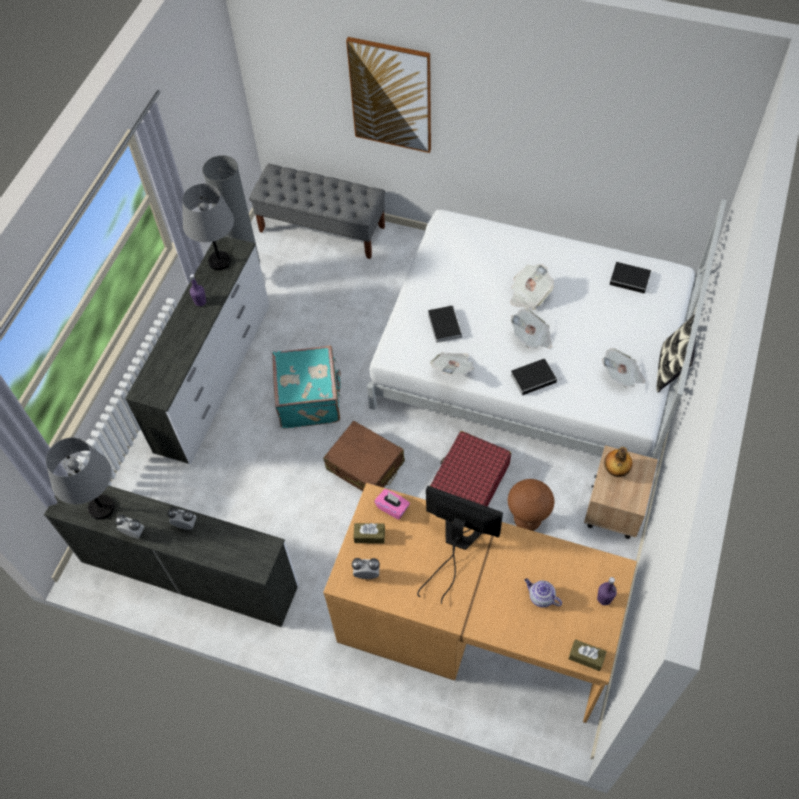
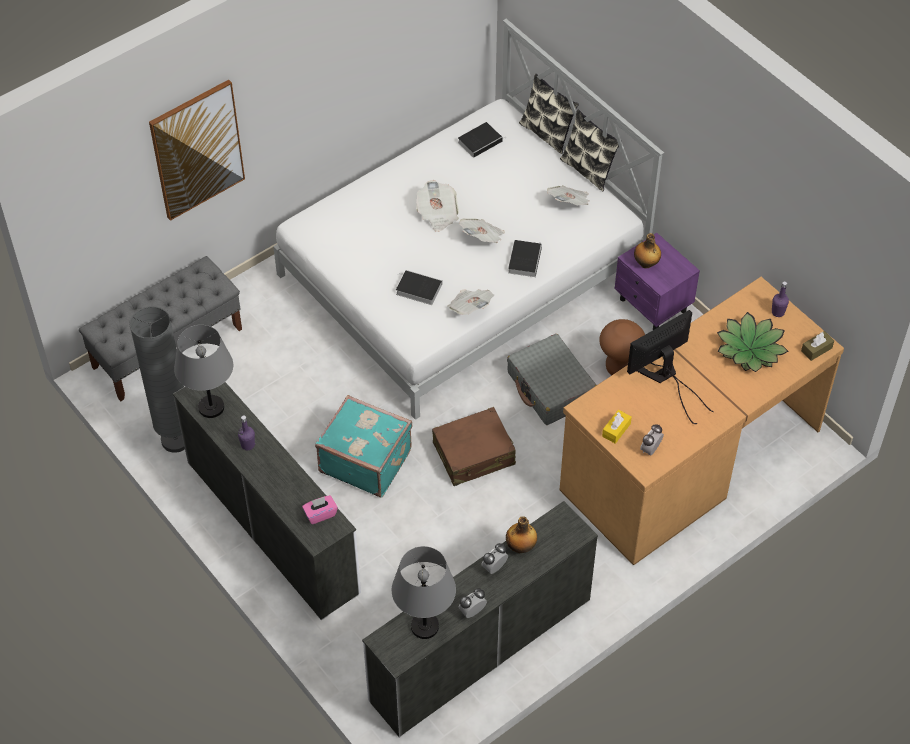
camera: 60 degrees left, 5 degrees down
brown tissue box [353,523,385,544] -> yellow tissue box [602,410,632,444]
pink tissue box [374,489,410,520] -> pink tissue box moved to [302,495,338,524]
red suitcase [430,431,511,507] -> grey suitcase [507,334,597,425]
teapot [524,578,562,607] -> potted plant [717,312,789,372]
beige nightstand [584,445,658,539] -> purple nightstand [614,233,700,330]
none -> bottle [506,516,537,553]
none -> pillow [519,74,579,154]

